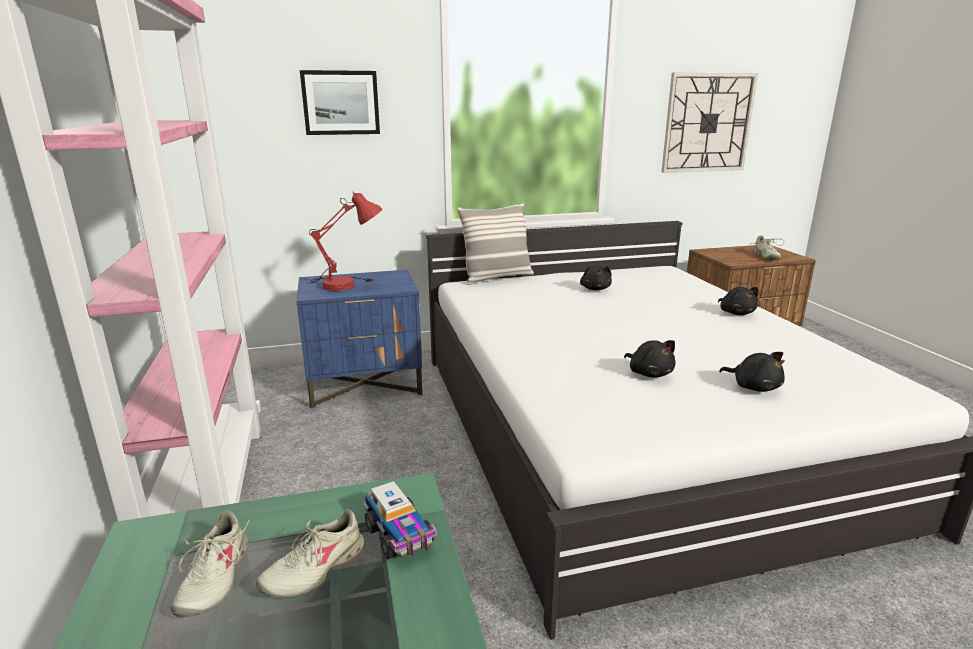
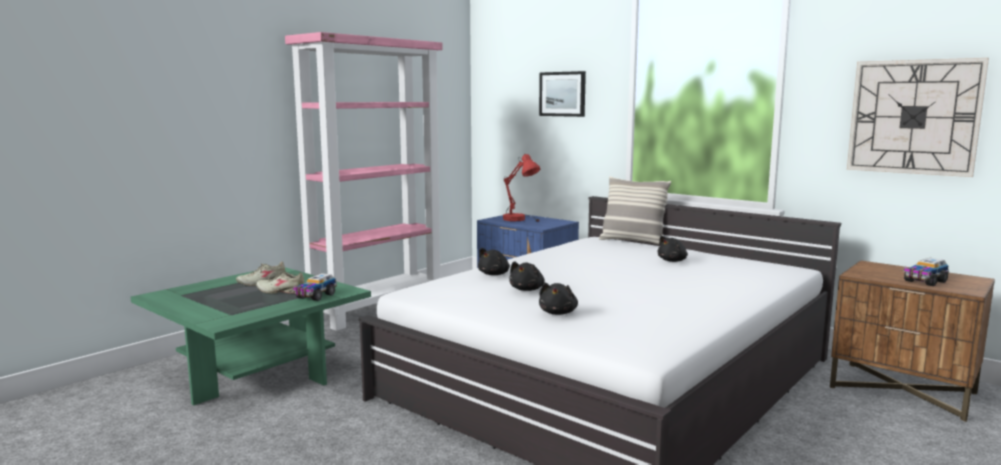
camera: 55 degrees right, 10 degrees down
black plush toy [718,287,758,315] -> black plush toy moved to [478,248,510,275]
beige shoe [750,235,784,260] -> toy truck [903,258,949,286]

